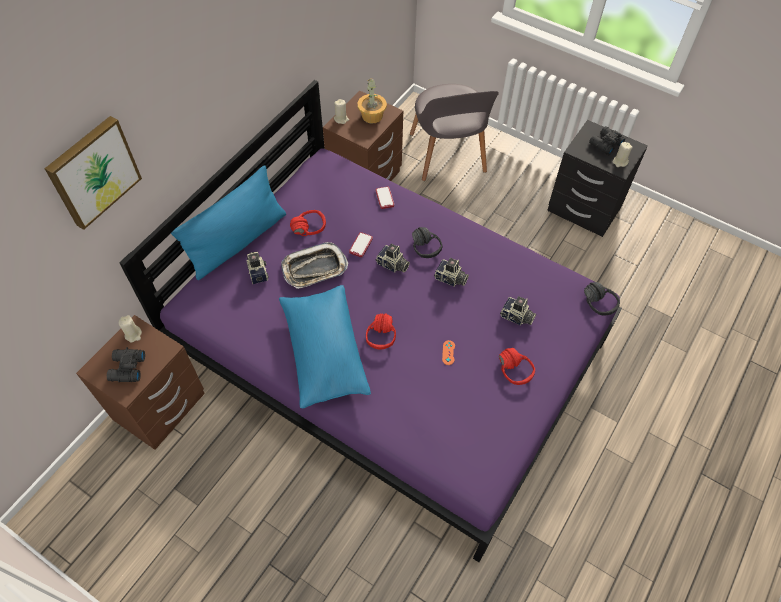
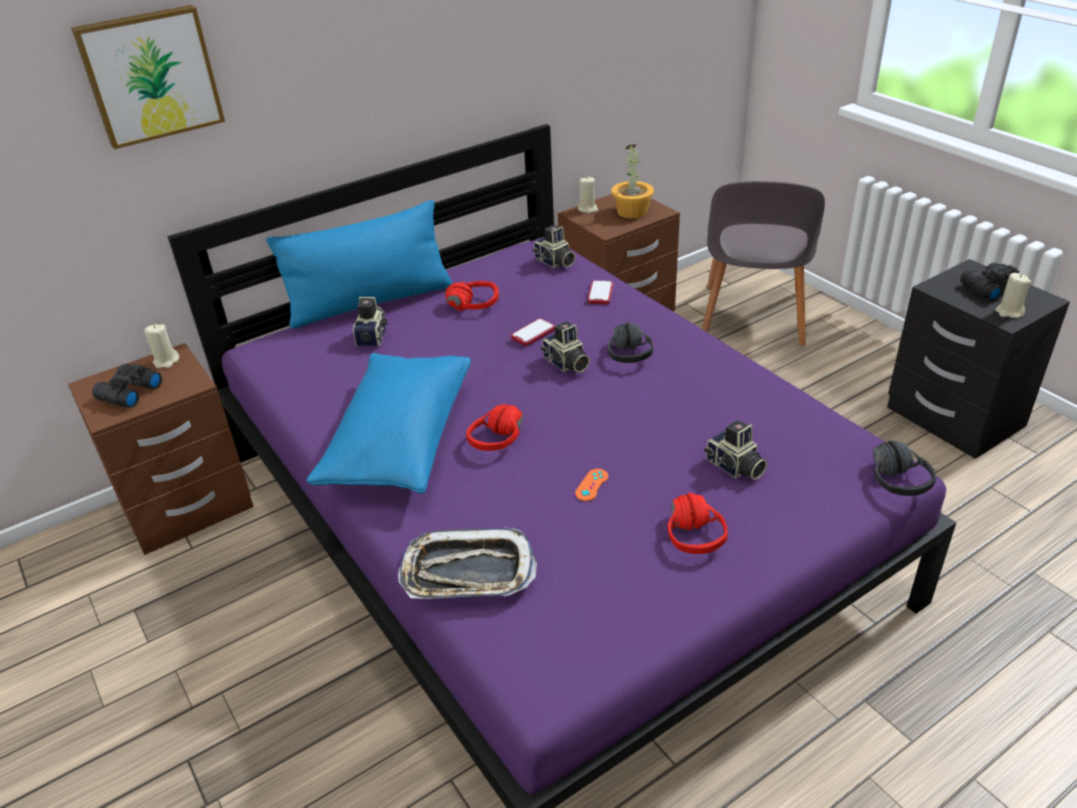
camera: 25 degrees right, 20 degrees down
tray [281,242,348,289] -> tray moved to [398,528,537,599]
camera [434,258,469,287] -> camera moved to [532,225,576,268]

